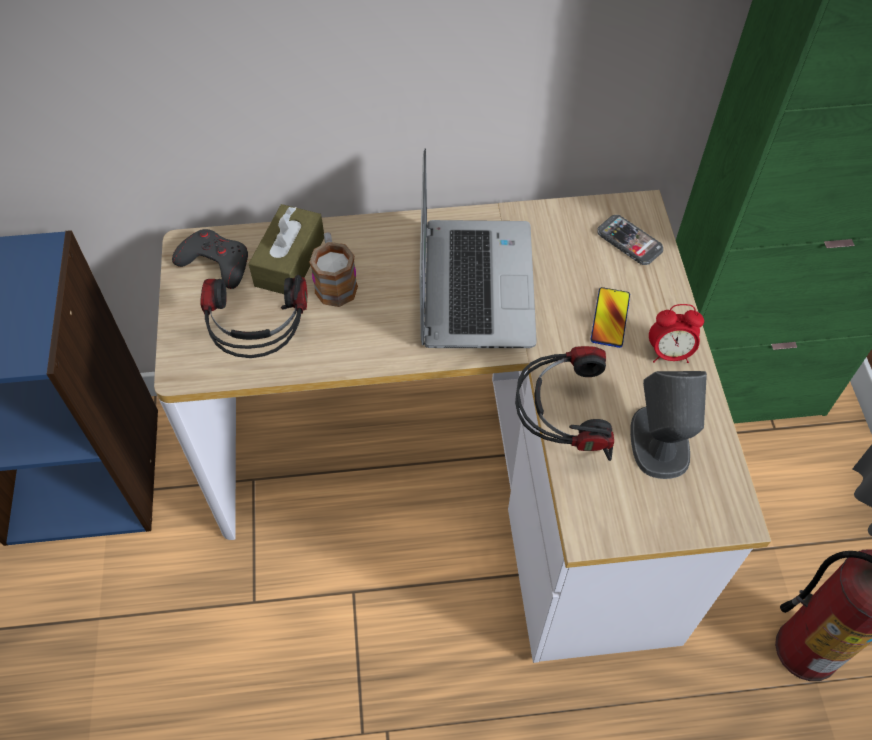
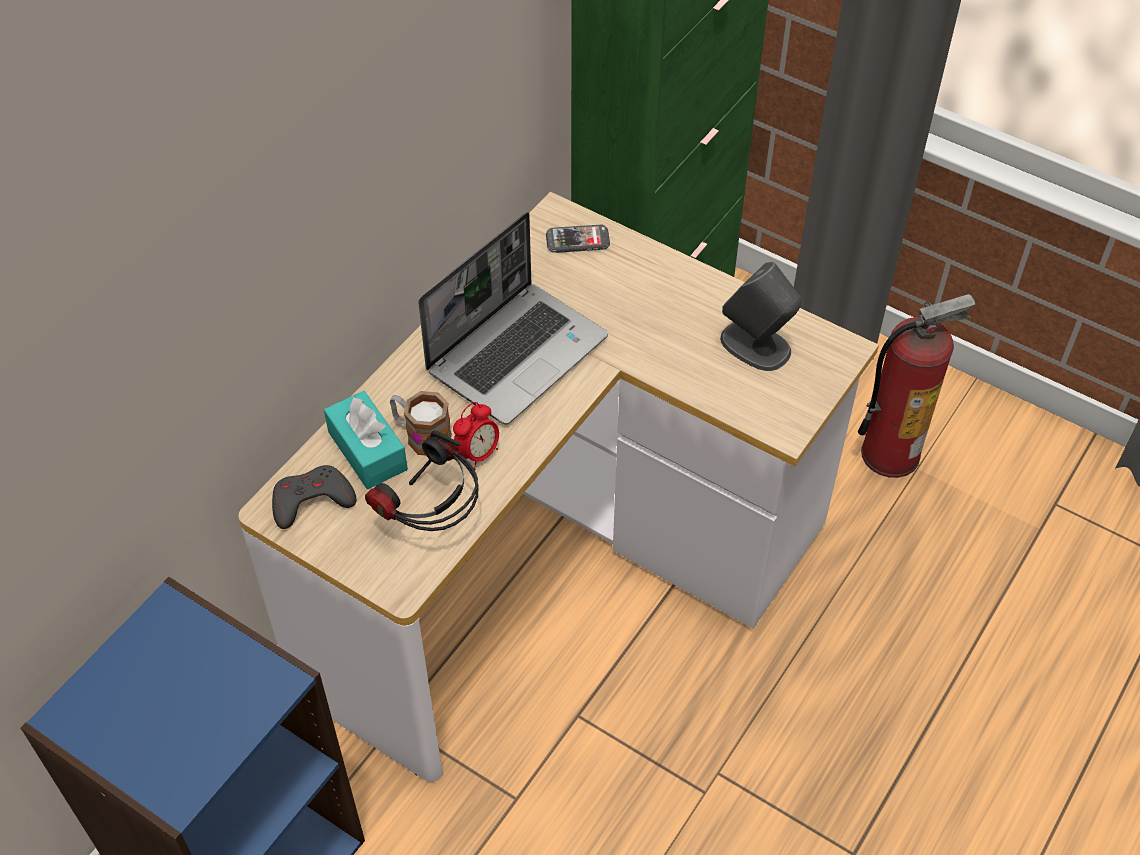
camera: 50 degrees left, 5 degrees down
brown tissue box [249,204,324,294] -> turquoise tissue box [324,391,408,489]
laptop [419,149,537,348] -> laptop turned 90 degrees clockwise [418,212,608,424]
headphones [515,346,614,461] -> none
phone [591,287,630,348] -> none
alarm clock [649,304,704,363] -> alarm clock moved to [453,402,499,469]

